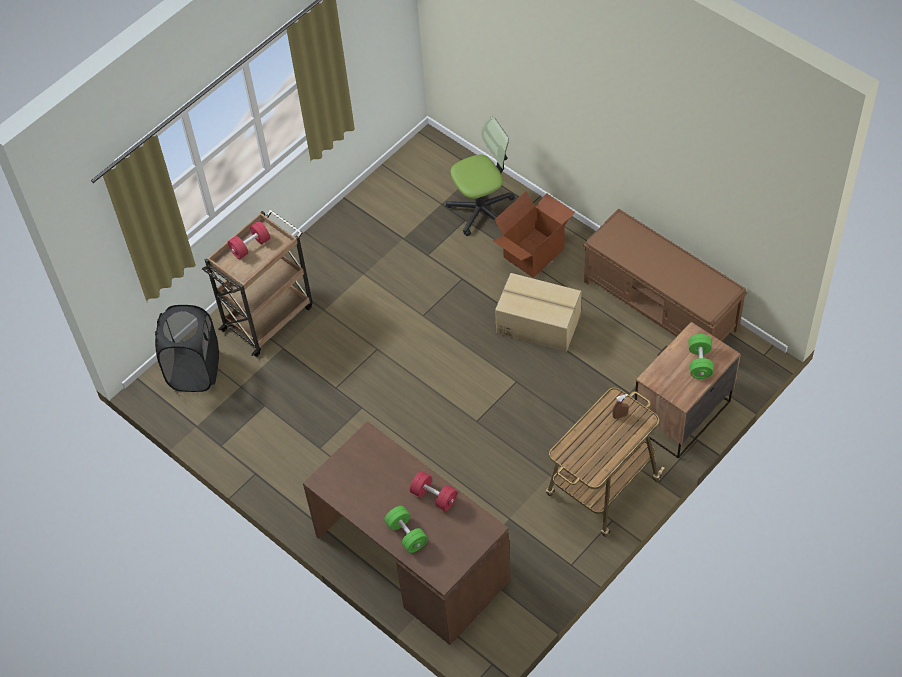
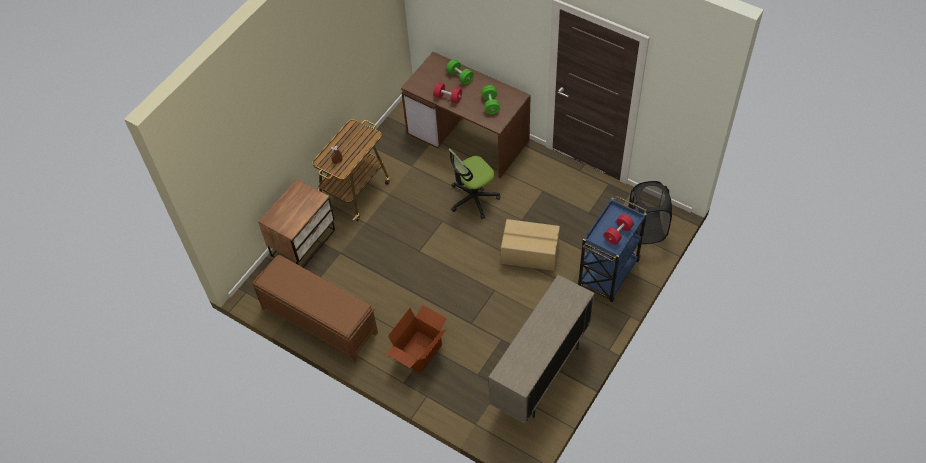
camera: 170 degrees right, 0 degrees up
brown cart [202,210,313,357] -> blue cart [578,196,647,302]
office chair [446,117,515,236] -> office chair moved to [449,148,500,219]
cardboard box [495,273,582,352] -> cardboard box moved to [501,219,560,271]
green dumbbell [688,334,714,379] -> green dumbbell moved to [482,85,500,114]
none -> beige cabinet [488,275,595,424]

